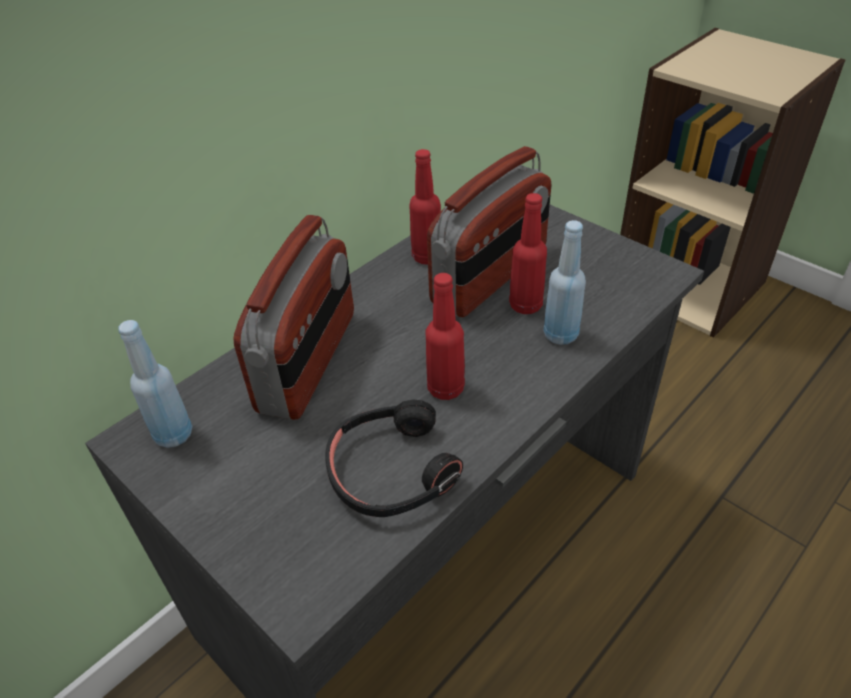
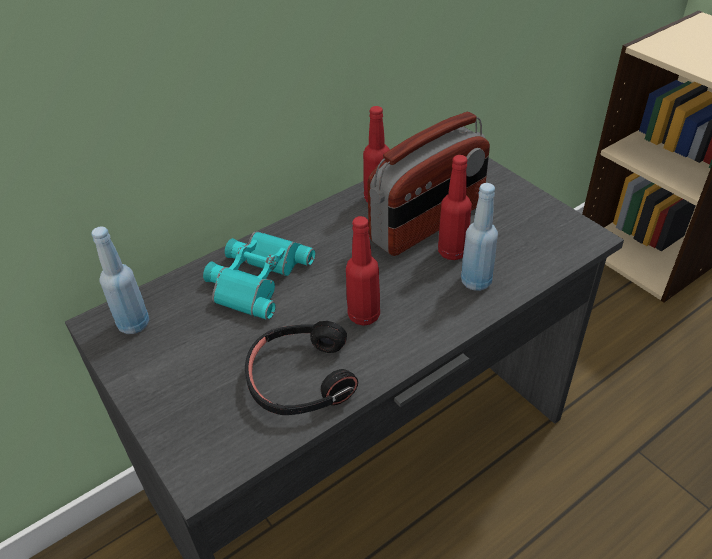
camera: 10 degrees right, 0 degrees up
radio [234,215,354,420] -> turquoise binoculars [203,231,315,320]

